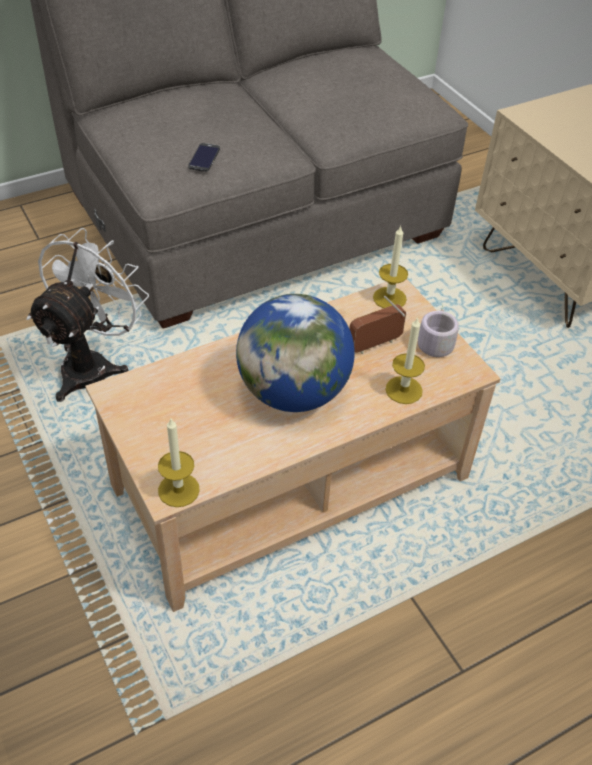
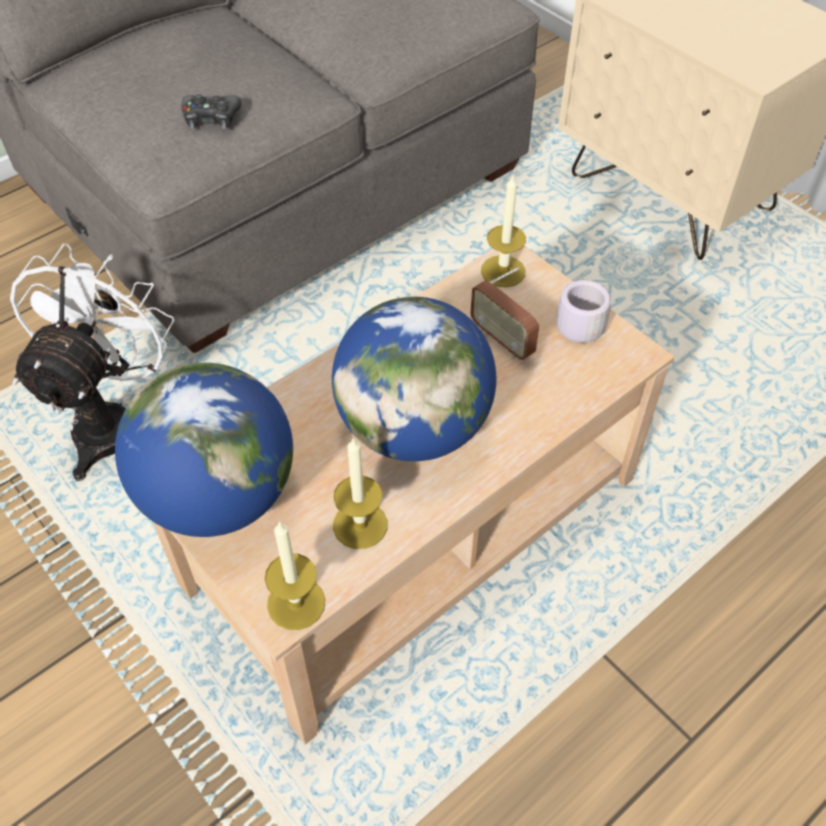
camera: 10 degrees left, 5 degrees up
phone [188,143,220,172] -> black game controller [181,94,242,129]
radio [349,296,406,354] -> radio turned 90 degrees counterclockwise [470,267,539,360]
candle [386,317,425,404] -> candle moved to [333,438,387,549]
none -> globe [115,363,293,537]

